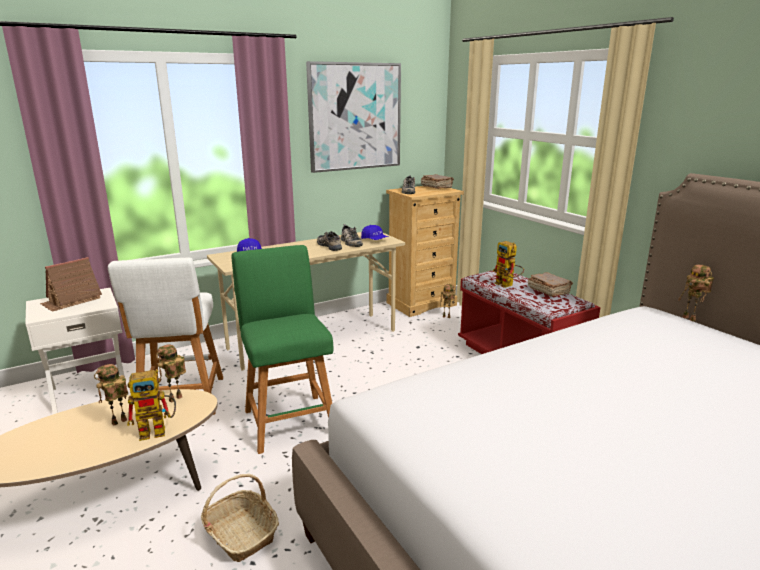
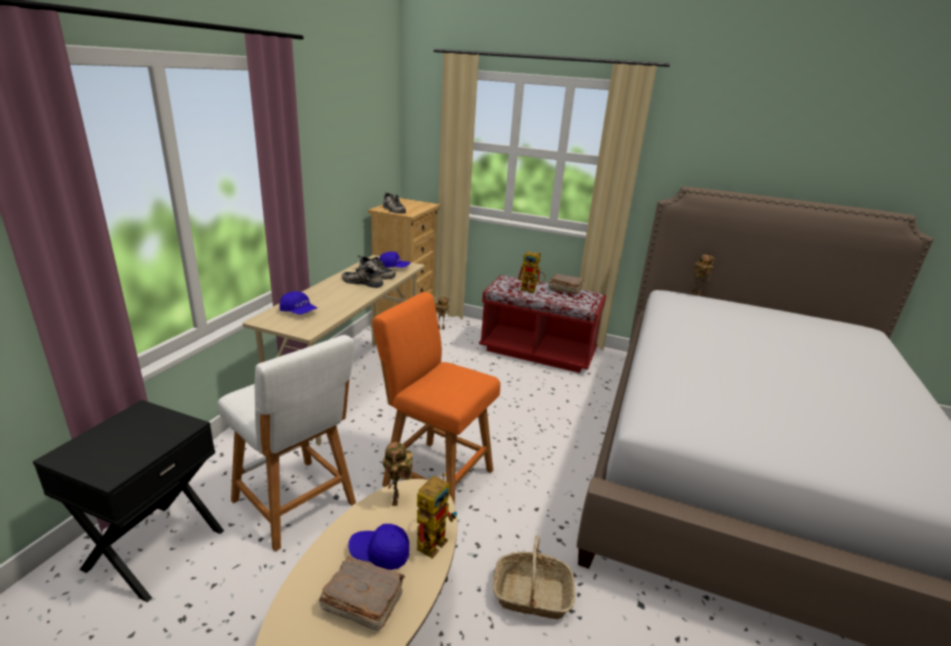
camera: 40 degrees left, 5 degrees up
white nightstand [25,288,129,414] -> black nightstand [33,400,224,602]
toy house [40,257,102,312] -> none
toy robot [94,364,128,426] -> blue cap [348,524,409,570]
green stool [231,245,333,454] -> orange stool [373,292,500,505]
picture [306,61,401,173] -> none
brown book [421,174,454,189] -> brown book moved to [319,556,405,630]

